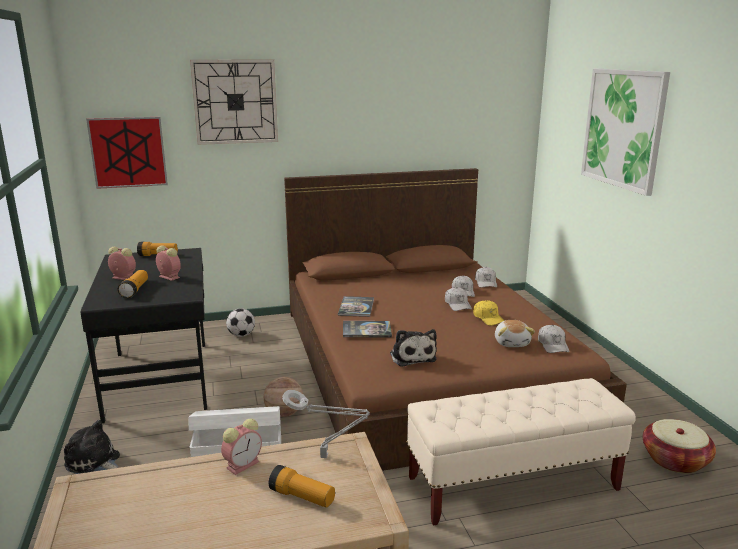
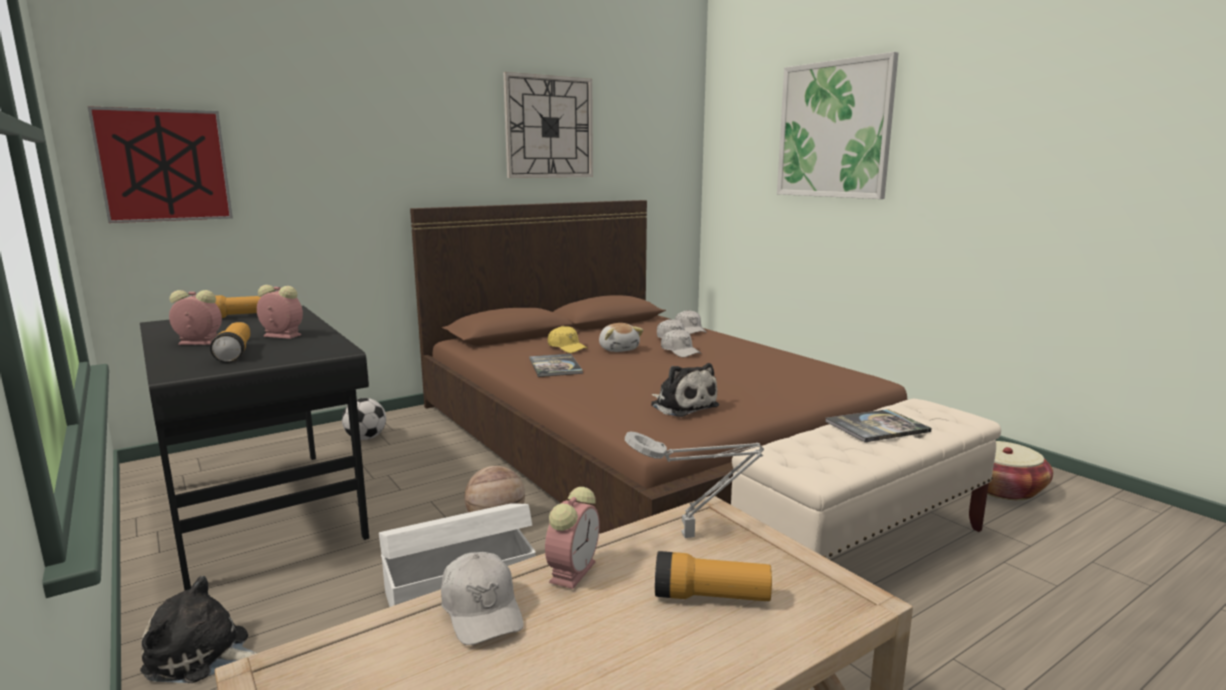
camera: 20 degrees left, 5 degrees down
wall clock [190,59,278,145] -> wall clock moved to [503,72,593,178]
book [343,321,392,337] -> book moved to [825,409,932,442]
yellow cap [473,300,504,326] -> yellow cap moved to [548,326,588,353]
plush toy [495,320,535,347] -> plush toy moved to [599,323,643,352]
white cap [538,325,569,353] -> white cap moved to [441,552,524,645]

